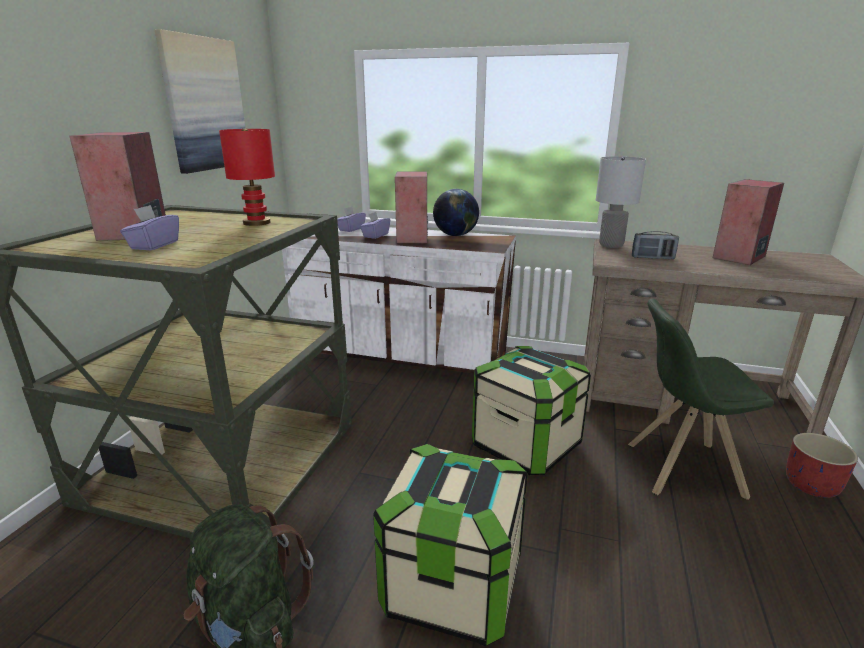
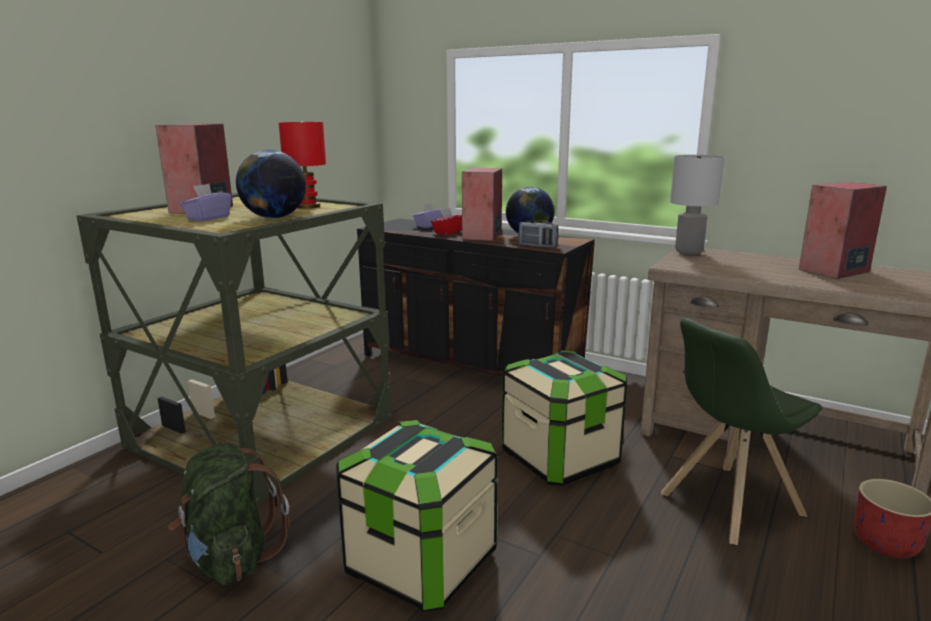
camera: 15 degrees right, 5 degrees down
picture [155,29,246,174] -> none
white cabinet [282,227,516,373] -> black cabinet [357,218,595,377]
purple tissue box [360,212,390,239] -> red tissue box [431,208,462,235]
green chair [628,298,774,500] -> green chair turned 45 degrees counterclockwise [661,318,822,545]
radio [632,231,679,259] -> radio moved to [518,220,559,248]
none -> globe [236,150,306,218]

